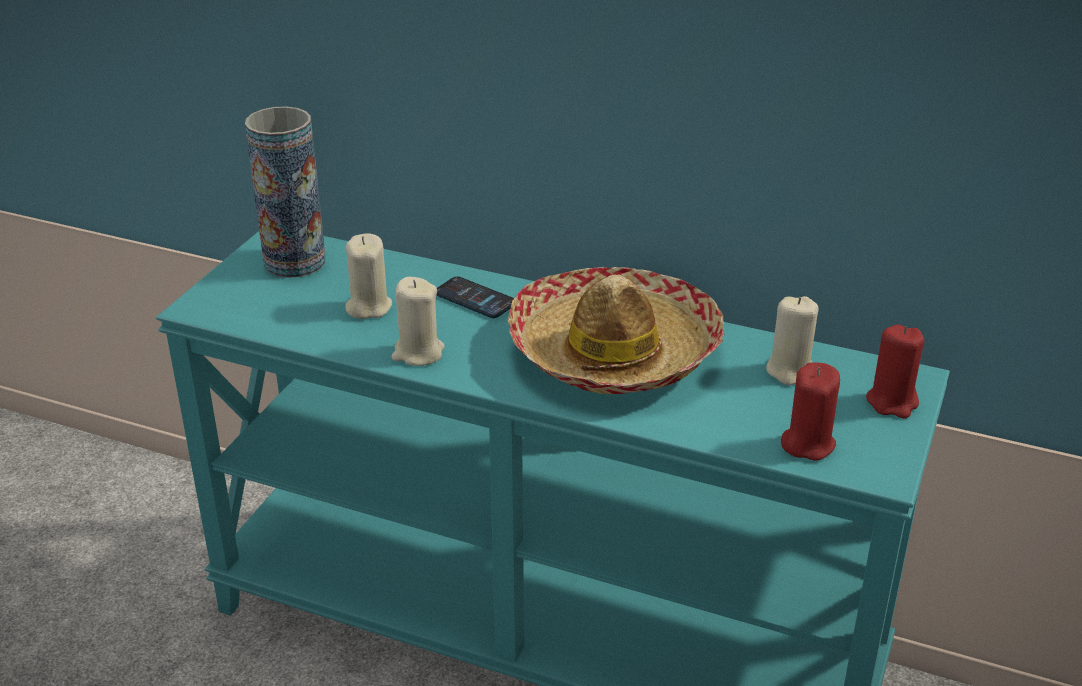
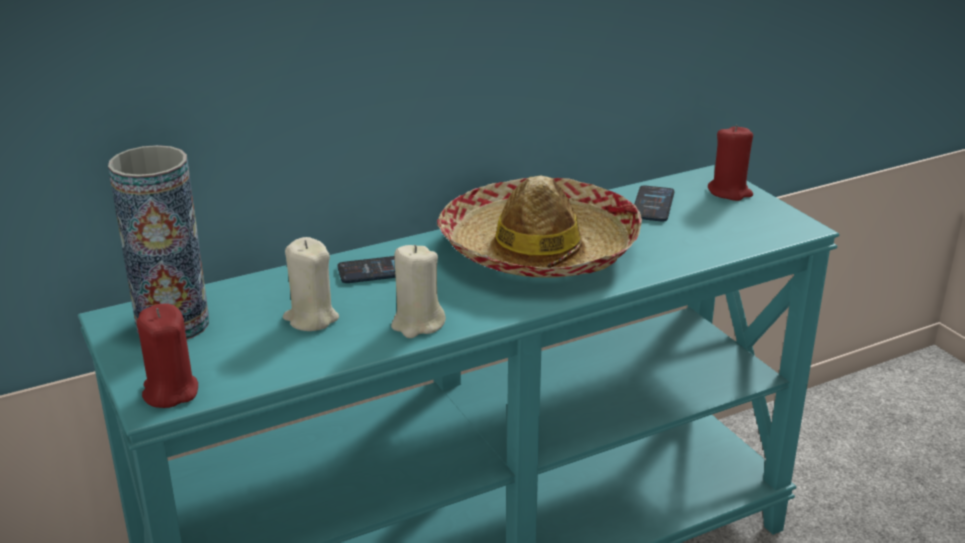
camera: 50 degrees left, 5 degrees down
beige candle [766,296,818,385] -> phone [634,186,674,222]
red candle [781,362,840,461] -> red candle moved to [137,304,198,408]

